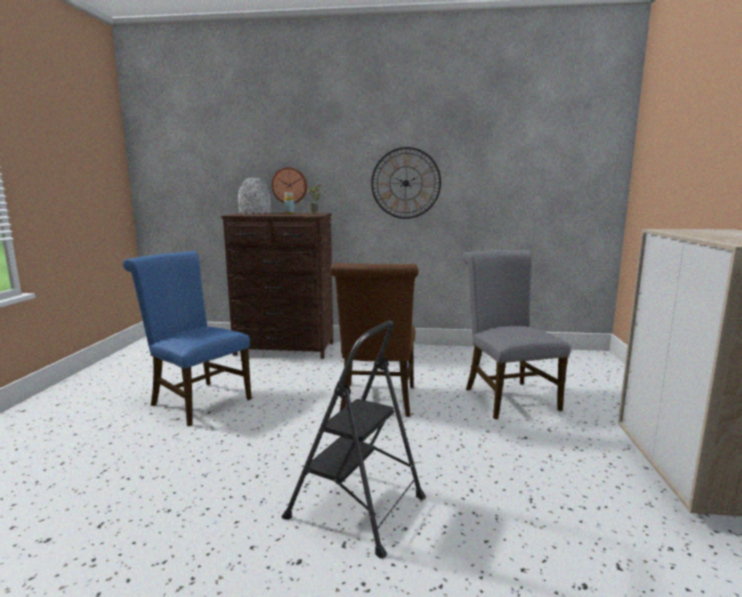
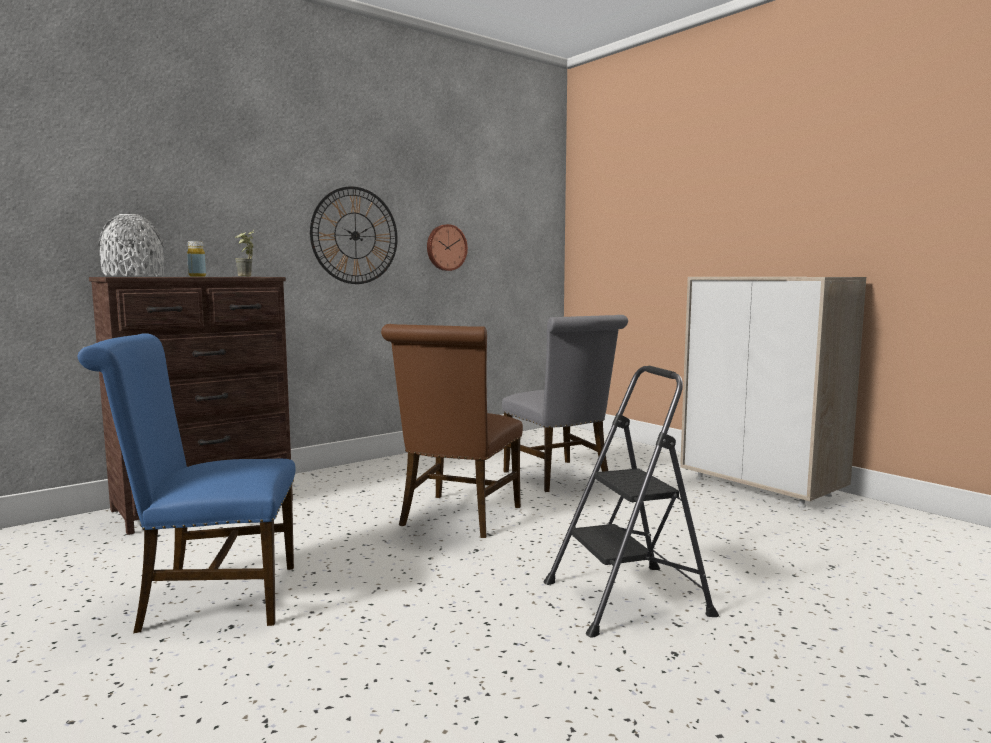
camera: 45 degrees left, 5 degrees down
wall clock [272,167,307,204] -> wall clock moved to [427,224,468,271]
brown chair [330,263,419,417] -> brown chair turned 60 degrees clockwise [381,324,523,538]
grey chair [462,250,571,419] -> grey chair turned 150 degrees counterclockwise [502,315,628,492]

